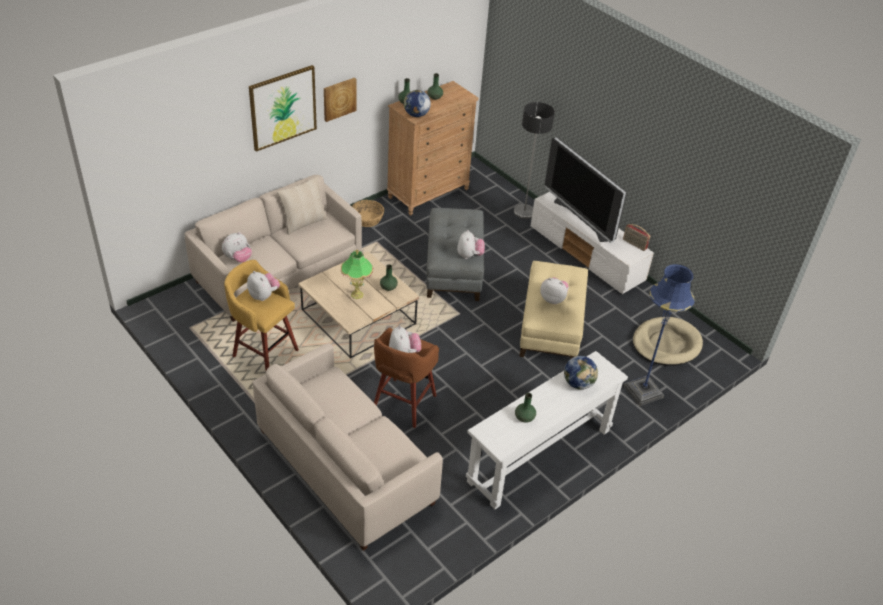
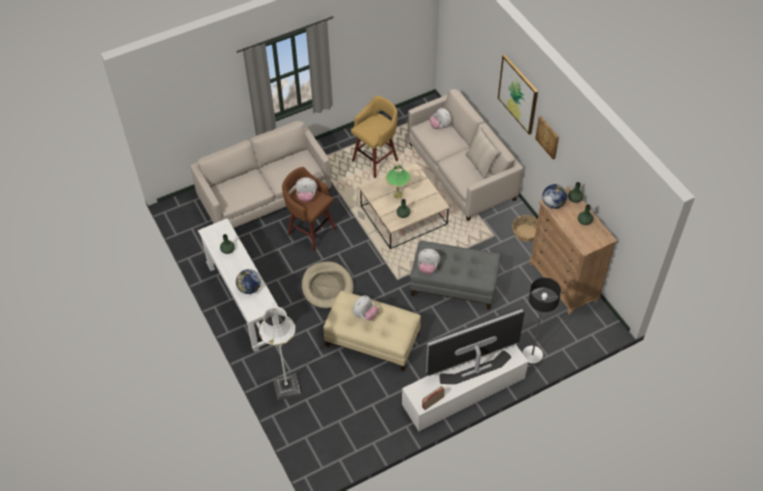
camera: 105 degrees right, 10 degrees up
plush toy [247,271,280,301] -> none
blue floor lamp [624,264,695,406] -> white floor lamp [259,307,301,400]
beige dog bed [633,317,703,366] -> beige dog bed moved to [302,262,354,309]

